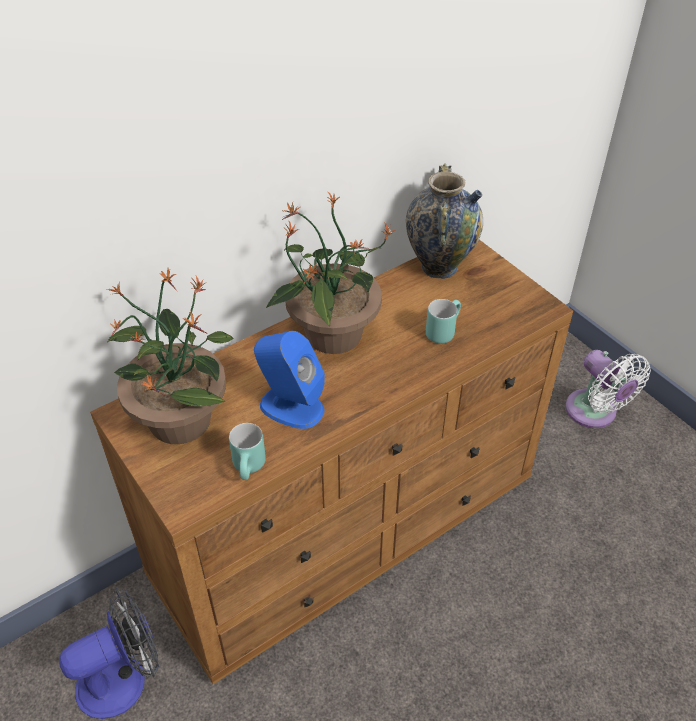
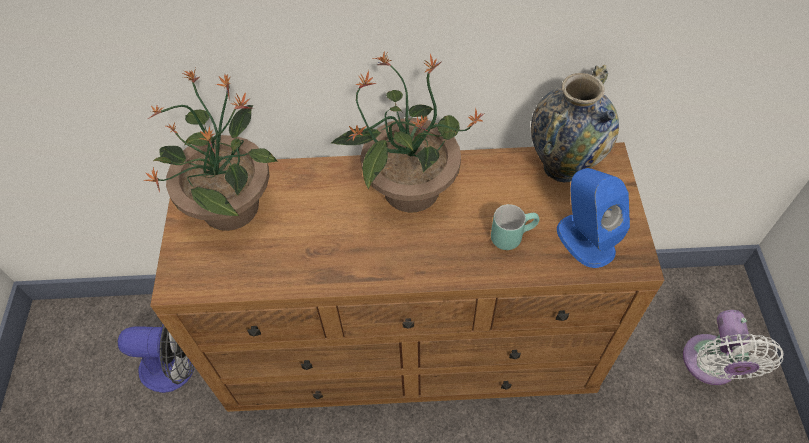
camera: 35 degrees right, 10 degrees up
turquoise mug [229,423,266,480] -> none
blue speaker [254,331,325,429] -> blue speaker moved to [557,168,630,268]

